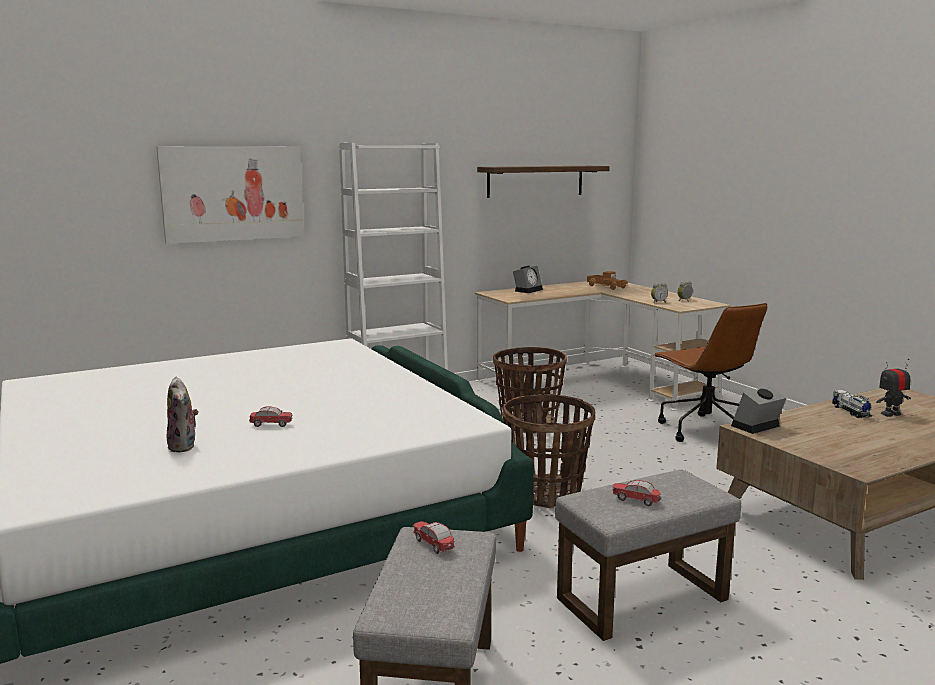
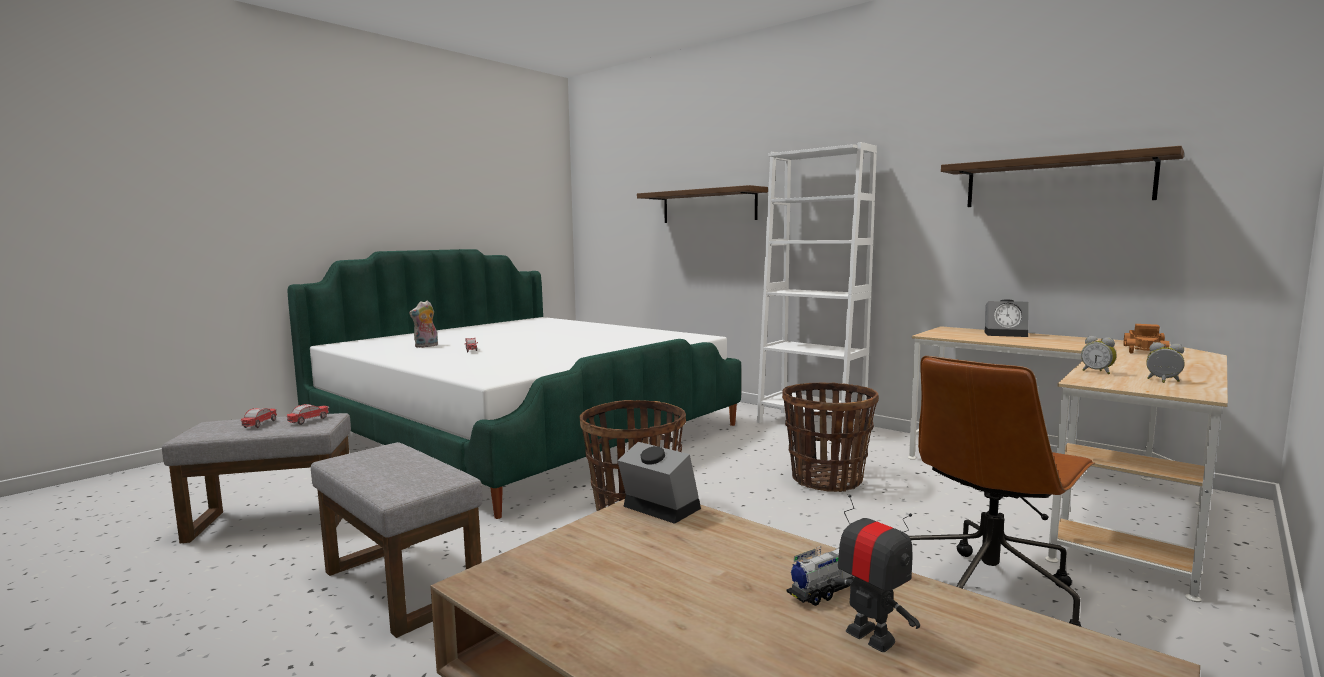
camera: 70 degrees right, 5 degrees down
picture [156,146,304,244] -> shelf [637,185,768,223]
toy car [612,480,661,506] -> toy car moved to [241,408,277,428]

